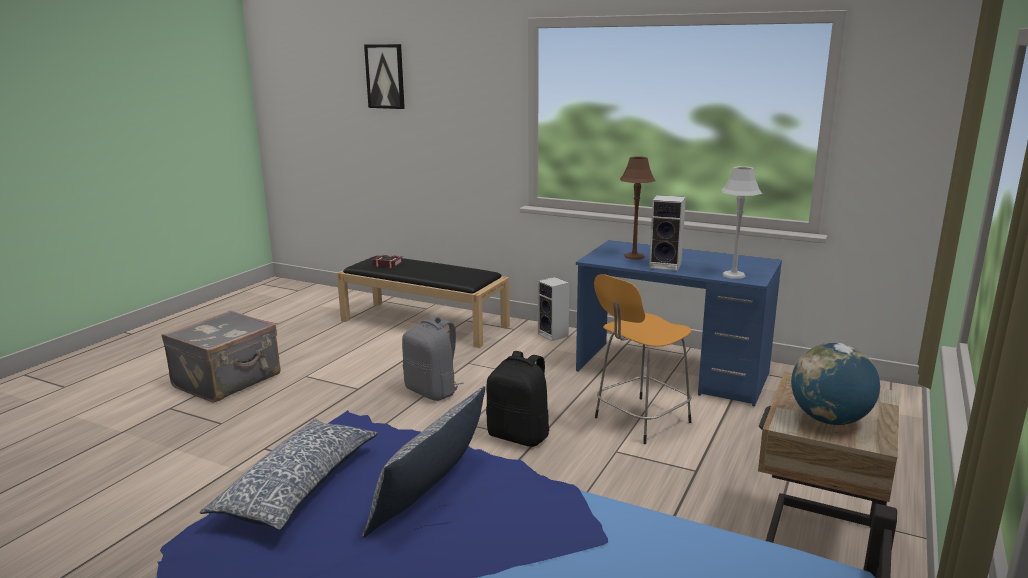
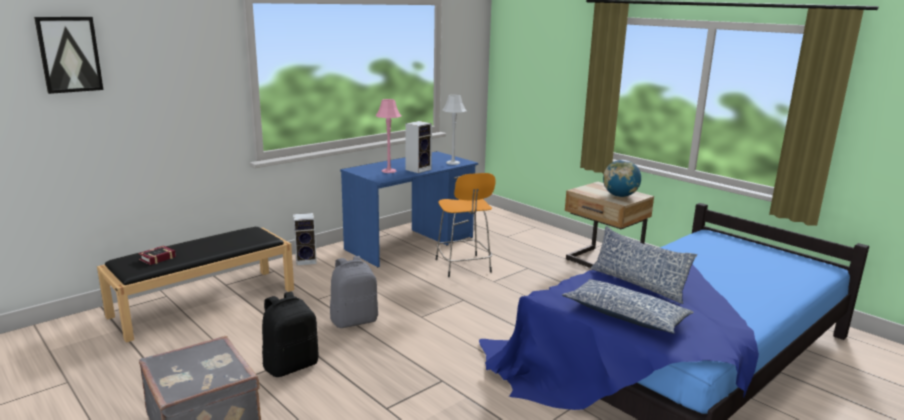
camera: 70 degrees left, 0 degrees up
black backpack [486,351,550,447] -> black backpack moved to [262,291,318,377]
brown table lamp [620,156,656,259] -> pink table lamp [375,99,401,173]

